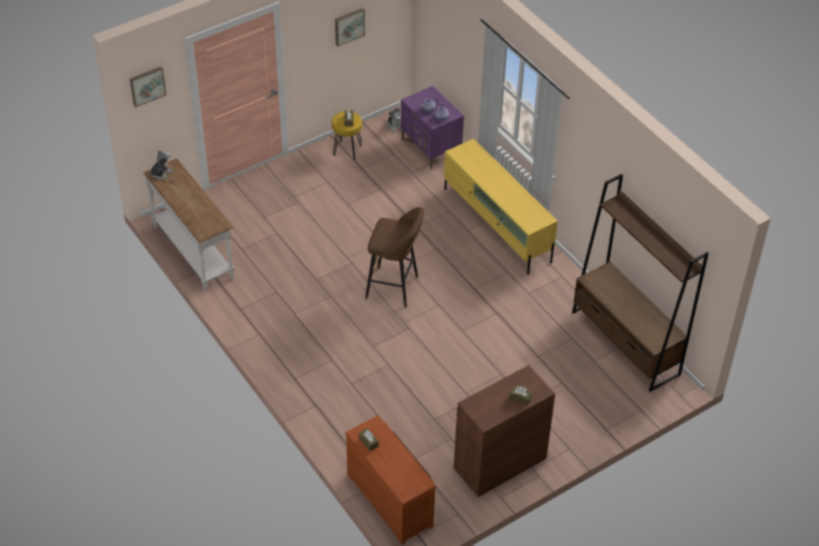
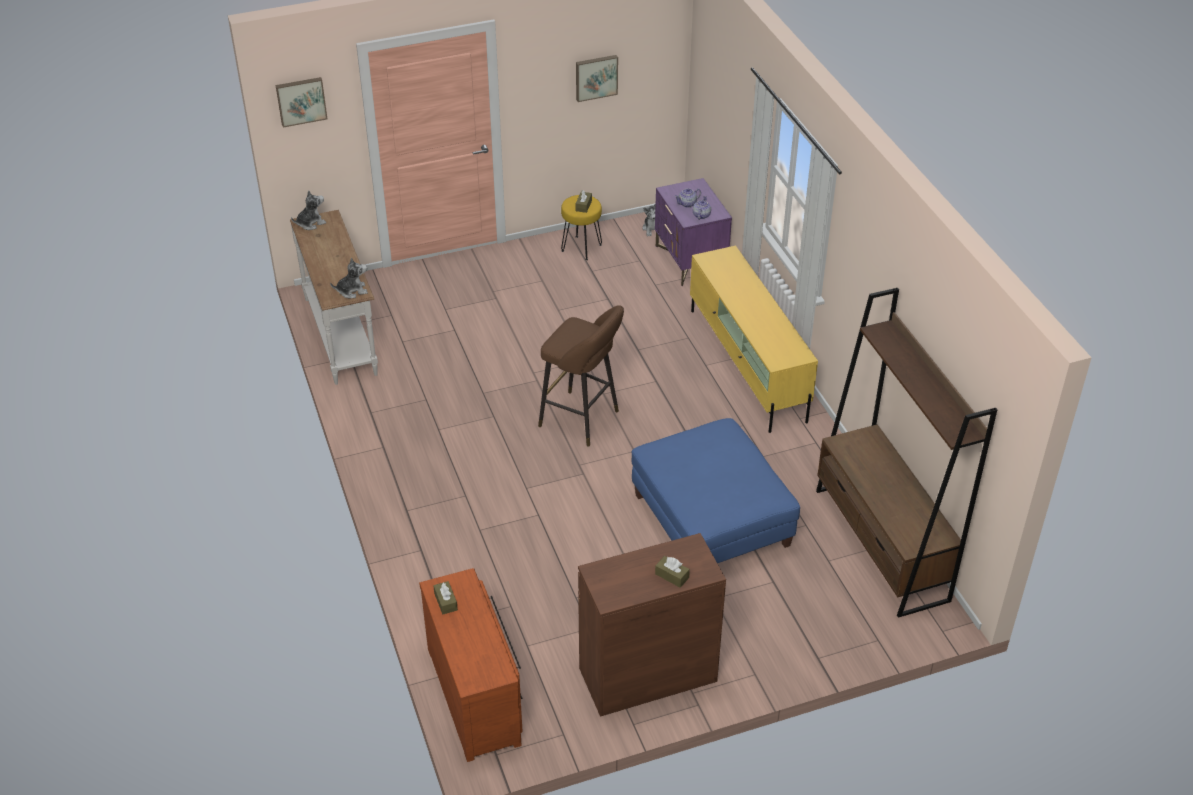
camera: 15 degrees right, 5 degrees down
none -> plush toy [330,257,368,298]
none -> blue ottoman [632,418,800,563]

